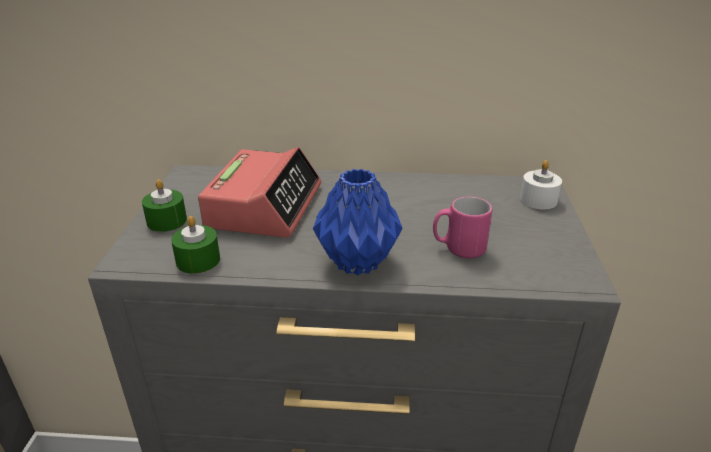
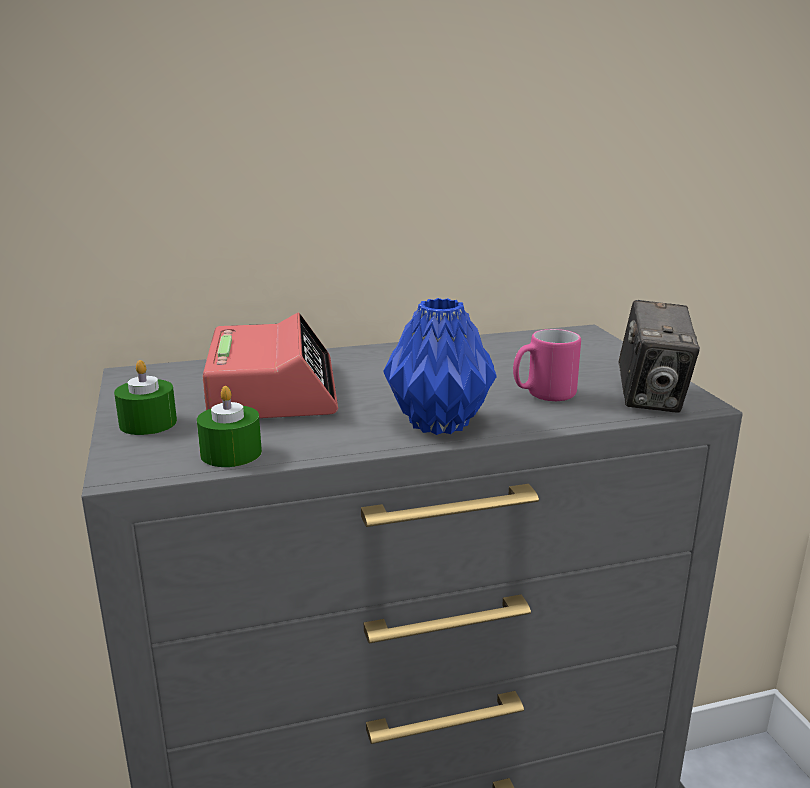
camera: 20 degrees left, 10 degrees down
white candle [520,160,562,209] -> none
none -> camera [619,300,700,413]

